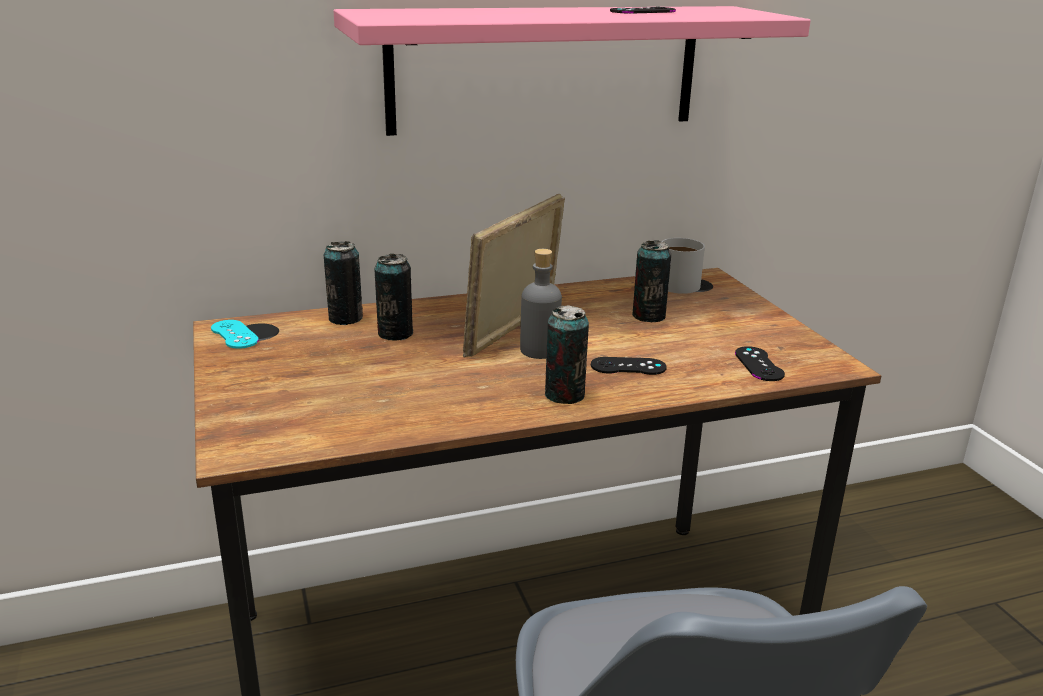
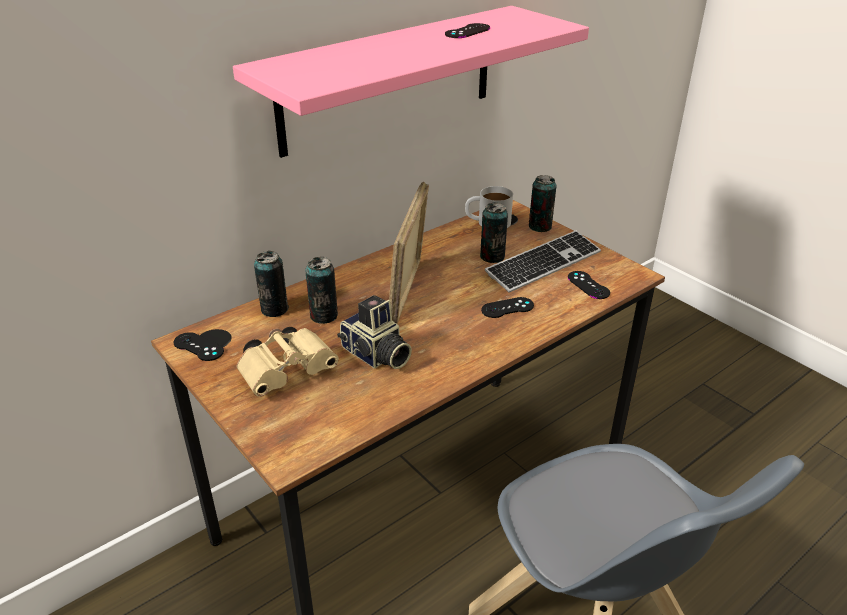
camera: 20 degrees left, 10 degrees up
turquoise game controller [211,320,259,349] -> black game controller [174,332,224,361]
grey bottle [520,249,562,359] -> none
can [545,305,589,404] -> can moved to [529,175,557,232]
none -> beige binoculars [237,327,339,397]
none -> camera [337,295,412,369]
none -> keyboard [485,231,601,293]

